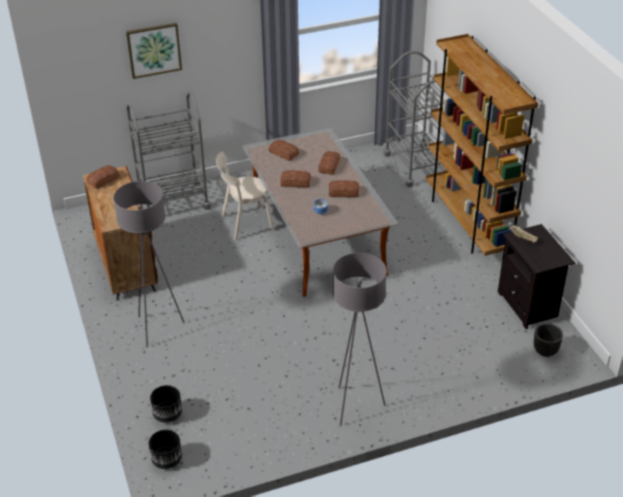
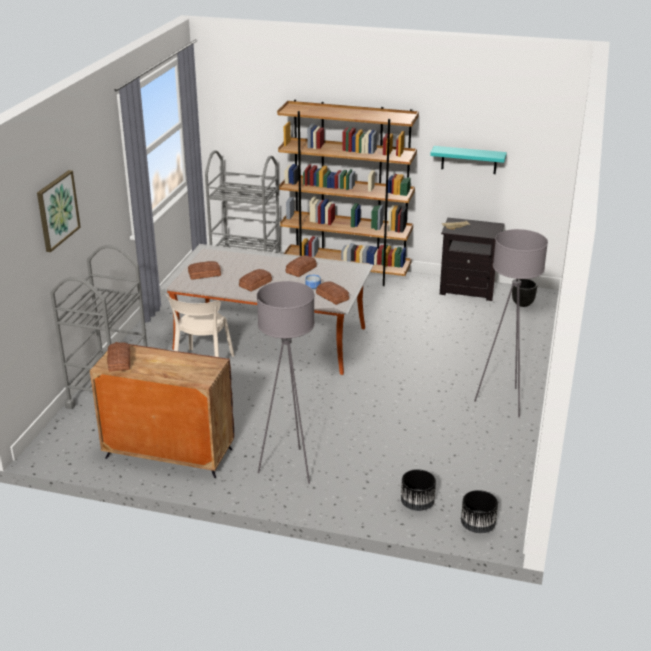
camera: 55 degrees left, 10 degrees down
bread [319,151,340,175] -> bread moved to [316,281,349,305]
none -> turquoise shelf [430,146,507,174]

